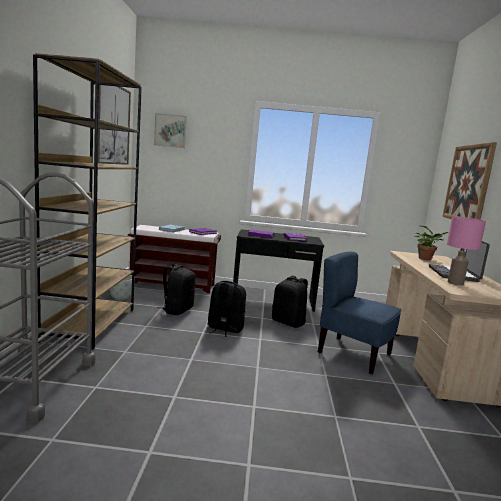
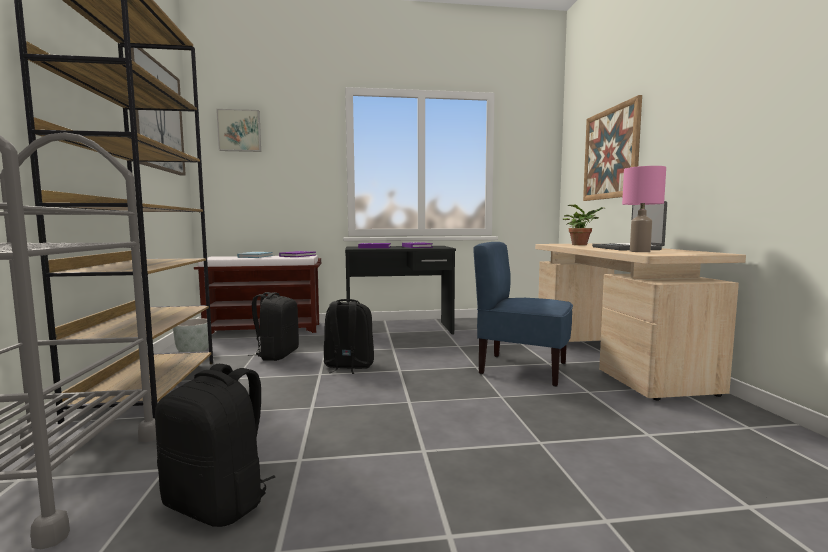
camera: 10 degrees left, 5 degrees down
black backpack [272,275,308,328] -> black backpack moved to [155,364,275,527]

